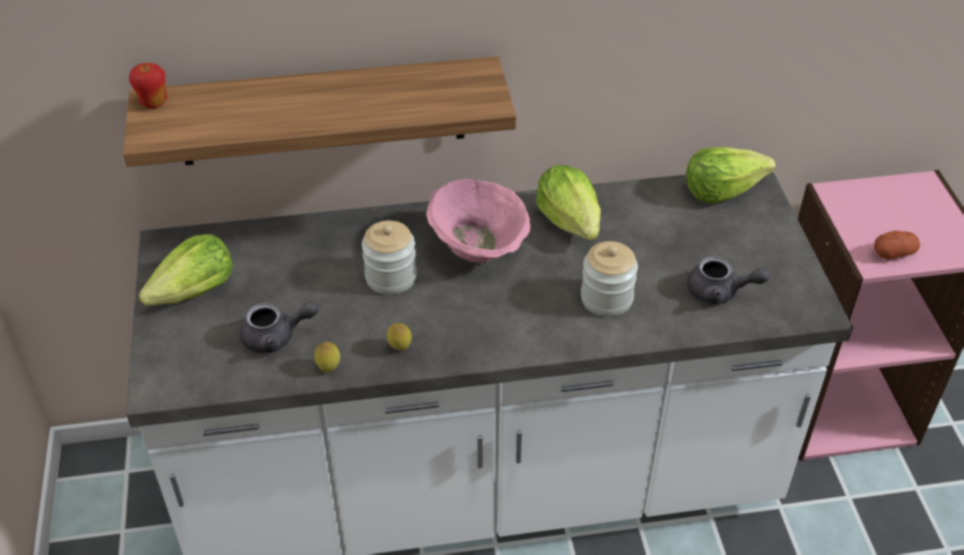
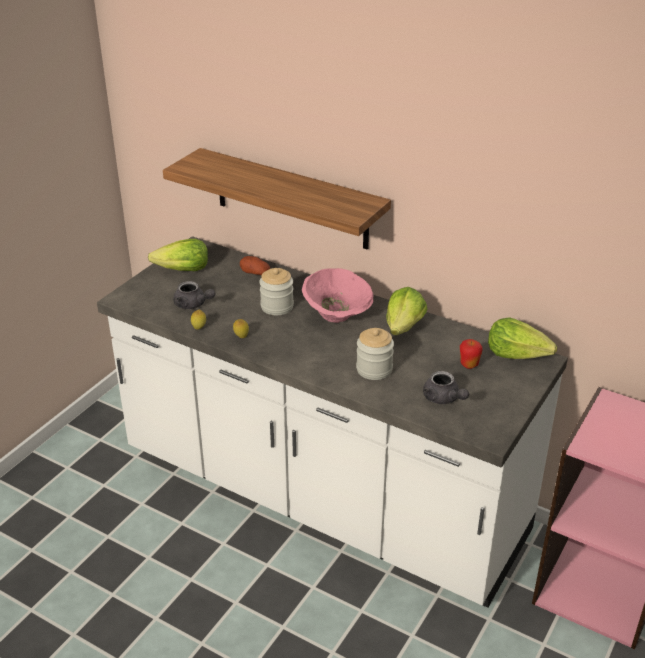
camera: 40 degrees right, 10 degrees down
apple [129,63,167,109] -> apple moved to [460,339,483,369]
potato [874,231,920,260] -> potato moved to [240,256,270,275]

